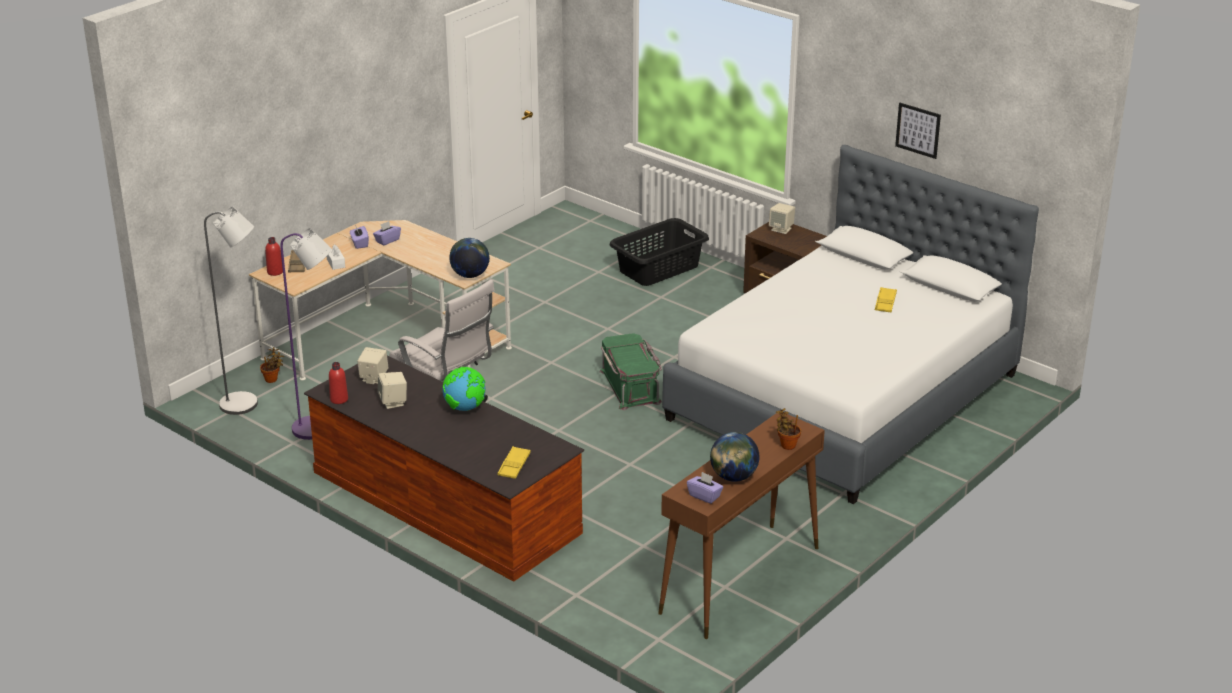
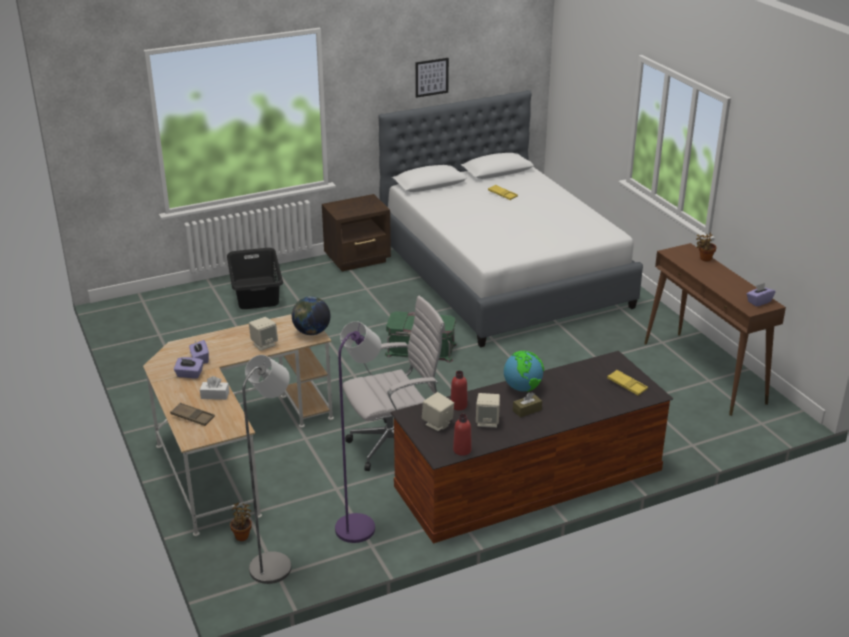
camera: 65 degrees left, 0 degrees up
red bottle [265,237,283,276] -> red bottle moved to [451,371,468,410]
globe [710,432,759,482] -> none
beige speaker [769,203,795,234] -> beige speaker moved to [249,317,278,351]
none -> brown tissue box [513,392,542,418]

